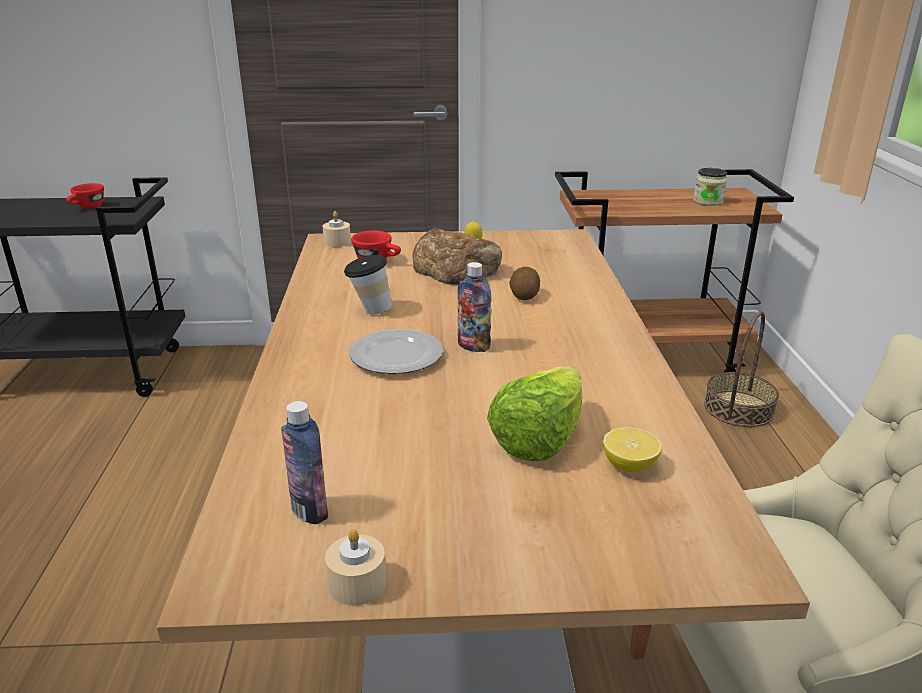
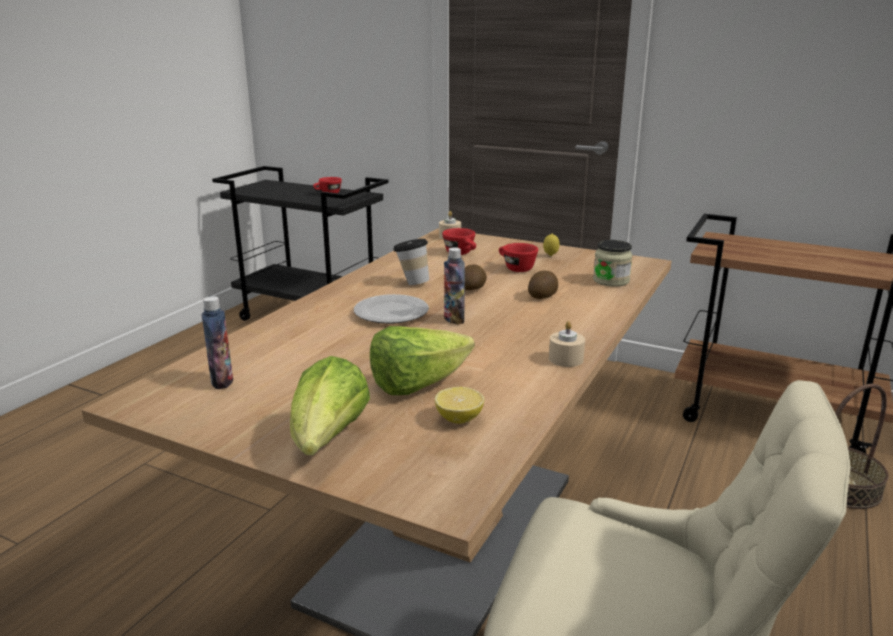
camera: 30 degrees right, 5 degrees down
beige candle [325,529,386,606] -> beige candle moved to [549,321,585,367]
bread [412,227,502,285] -> red cup [499,243,538,272]
jar [693,168,727,206] -> jar moved to [593,240,632,287]
none -> lettuce [290,356,370,455]
none -> potato [465,264,487,290]

